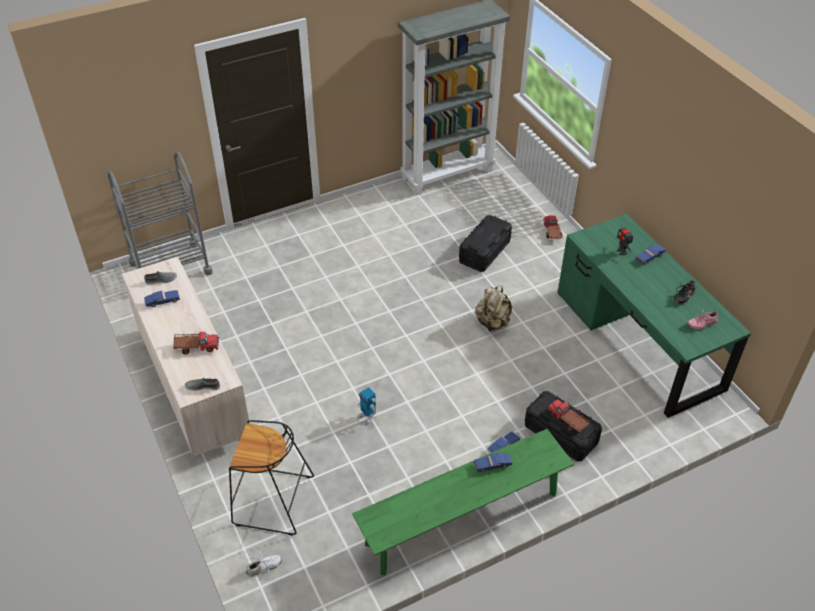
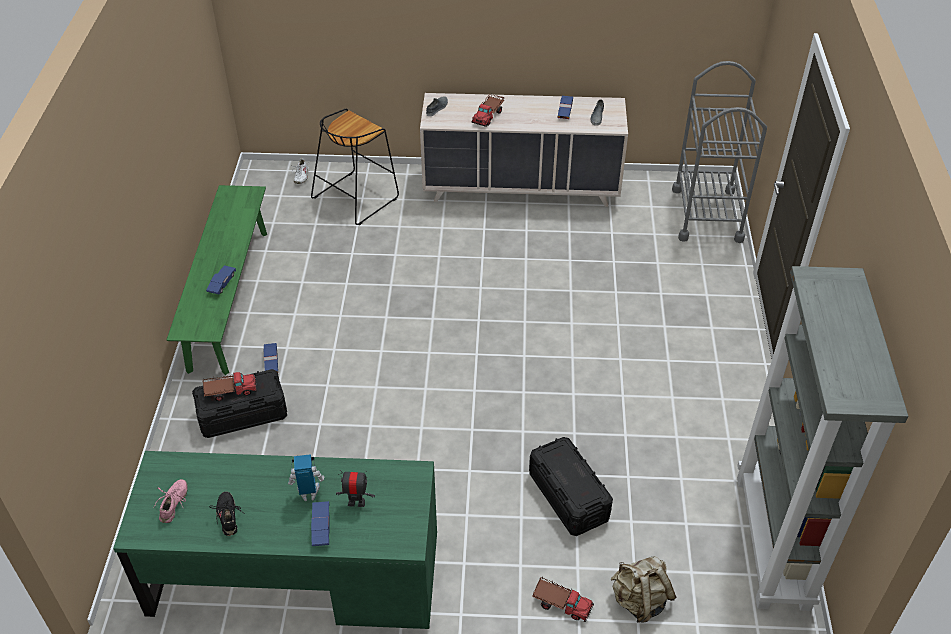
camera: 120 degrees right, 0 degrees up
toy robot [357,387,376,426] -> toy robot moved to [288,454,324,501]
beige backpack [475,286,512,331] -> beige backpack moved to [611,556,677,623]

